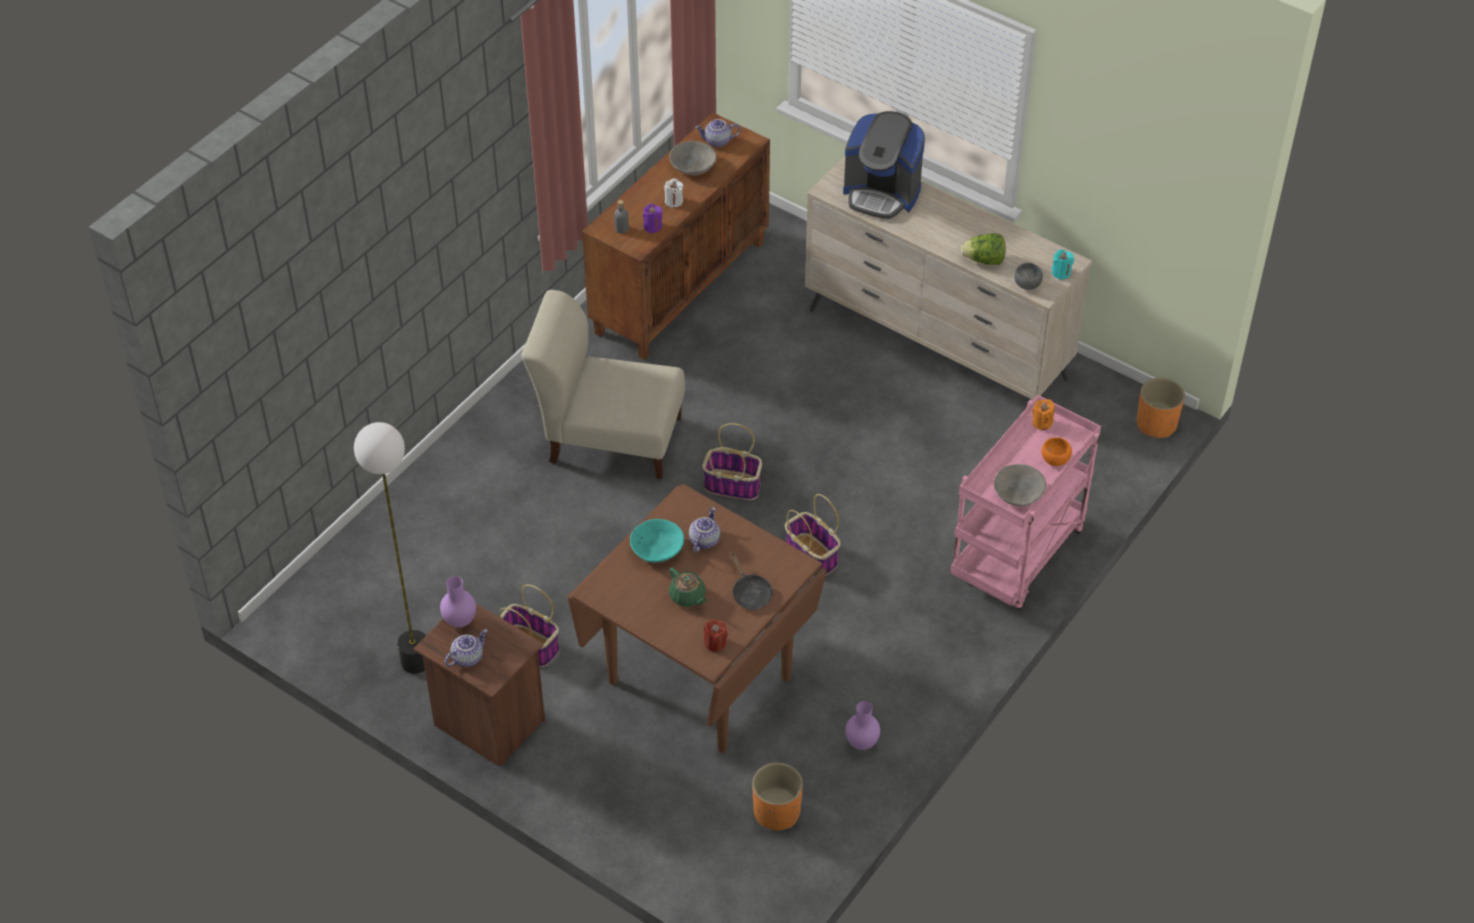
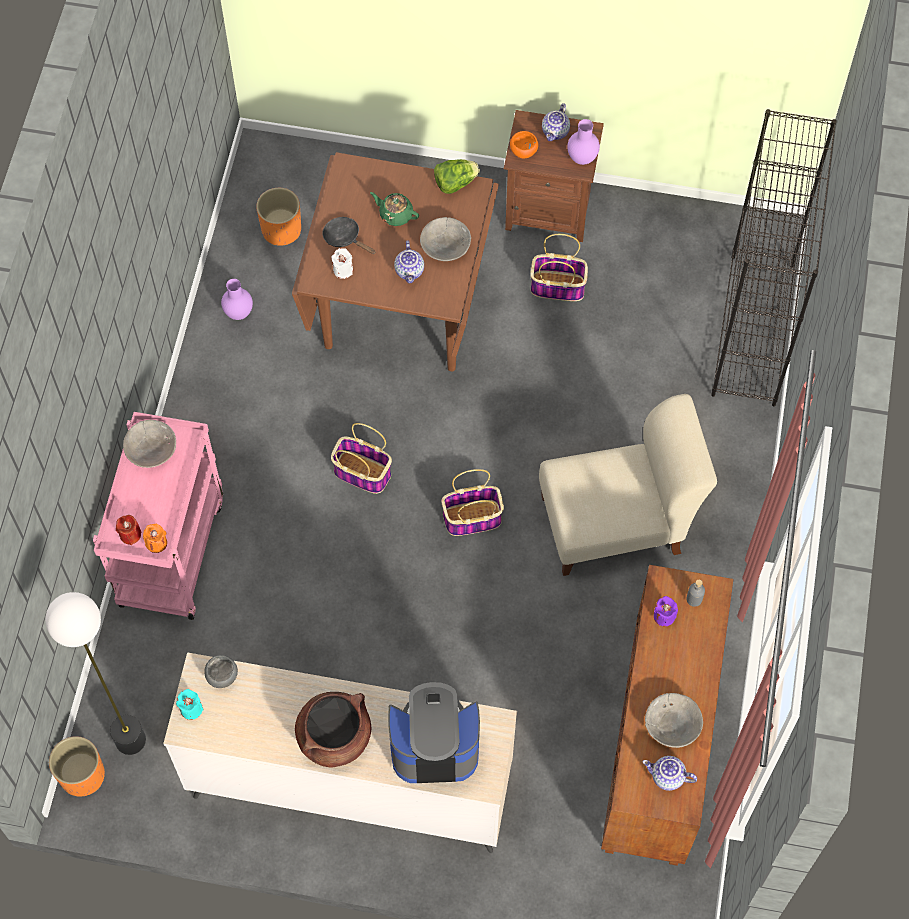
camera: 155 degrees right, 15 degrees up
floor lamp [354,422,426,674] -> floor lamp moved to [45,592,146,755]
turquoise bowl [630,519,684,562] -> grey bowl [420,217,471,261]
white candle [664,178,683,208] -> white candle moved to [331,248,353,279]
teapot [695,119,740,147] -> teapot turned 135 degrees counterclockwise [642,756,697,791]
red candle [704,619,728,652] -> red candle moved to [116,515,142,545]
lettuce [961,233,1005,265] -> lettuce moved to [434,159,480,194]
orange bowl [1042,437,1072,466] -> orange bowl moved to [510,131,538,159]
none -> brown cooking pot [295,692,371,767]
none -> black bookcase [711,109,837,406]

